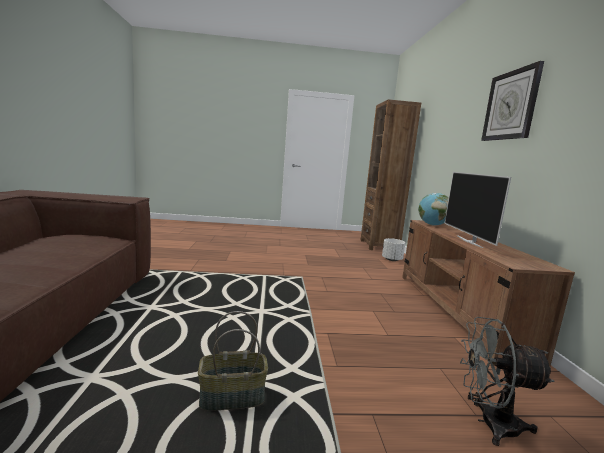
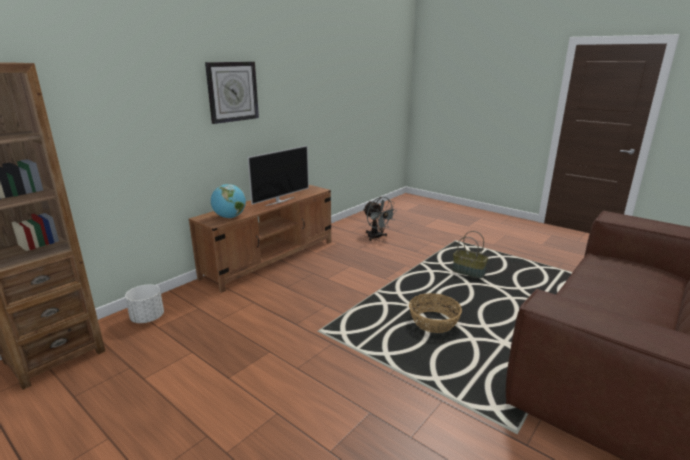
camera: 135 degrees left, 10 degrees up
none -> basket [409,293,462,333]

